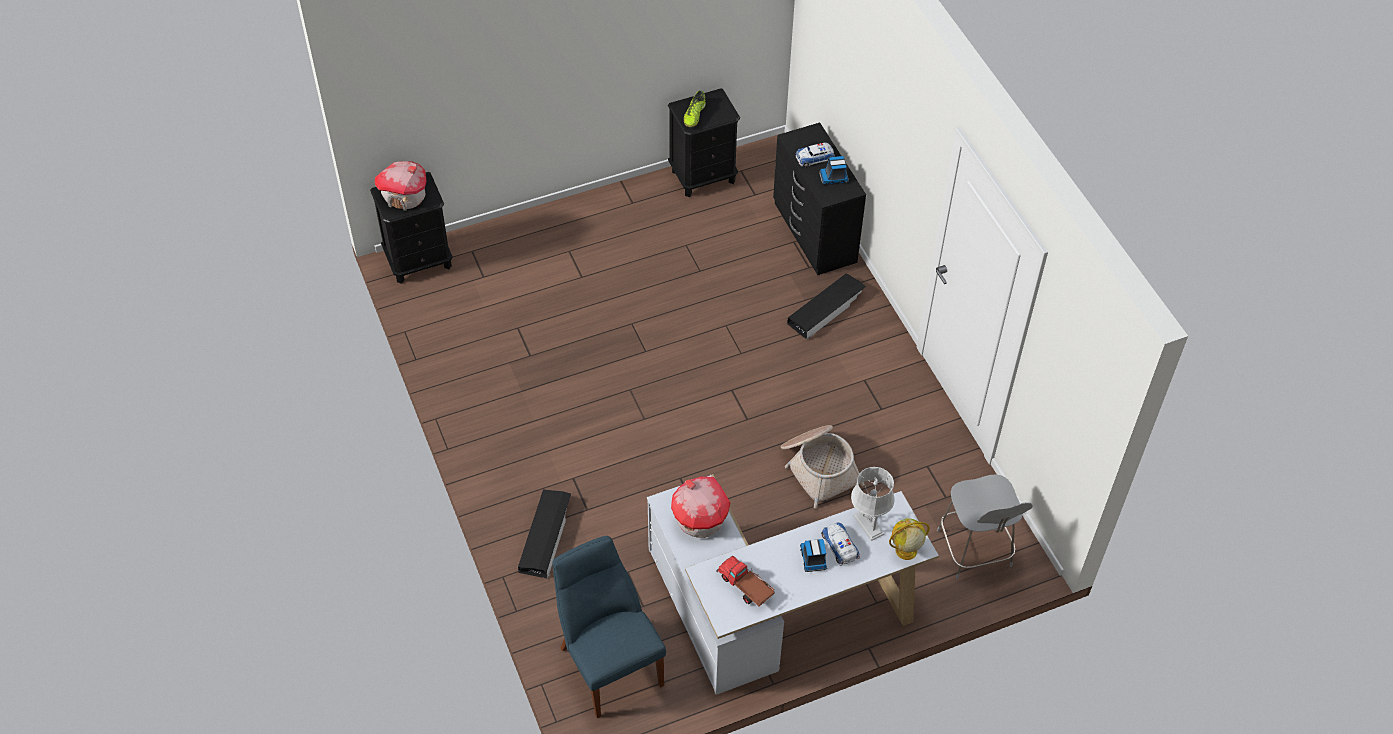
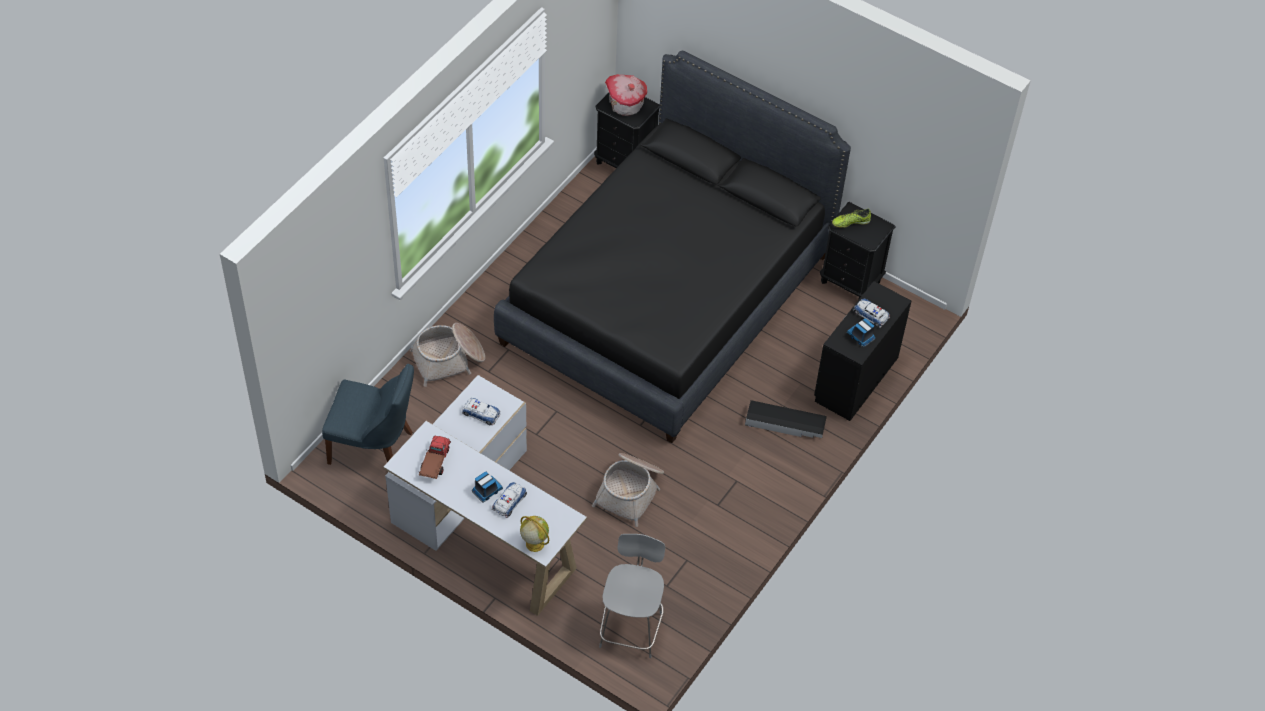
camera: 55 degrees right, 0 degrees up
black storage box [518,490,571,579] -> basket [410,323,485,387]
blue chair [553,536,666,718] -> blue chair turned 75 degrees clockwise [322,364,414,465]
toy house [671,477,731,538] -> toy car [462,398,500,425]
grey table lamp [851,467,895,541] -> none
grey chair [937,474,1033,579] -> grey chair turned 150 degrees clockwise [599,534,665,658]
none -> black bed [494,51,851,443]

